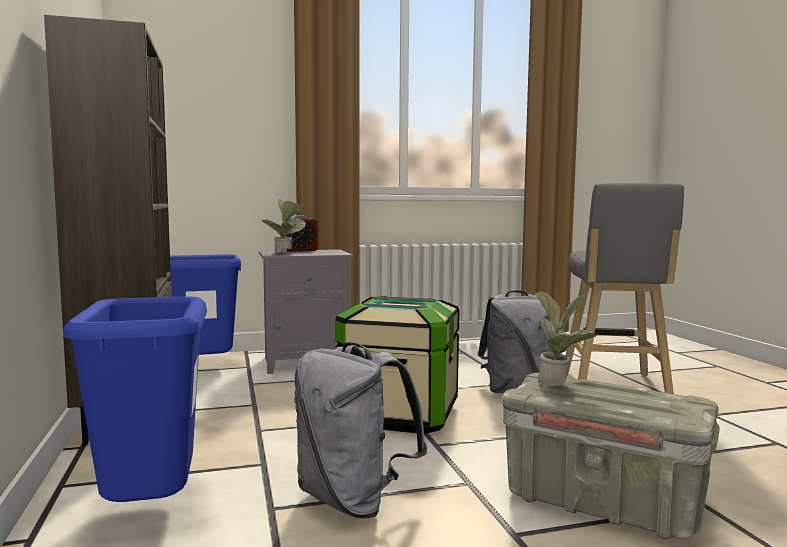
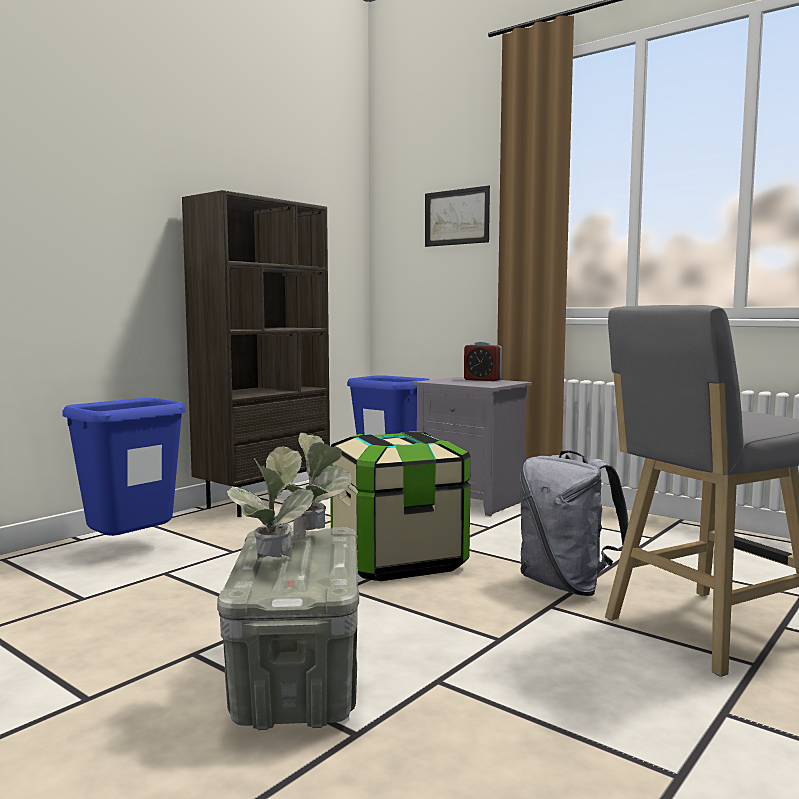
camera: 55 degrees right, 0 degrees up
potted plant [262,199,306,253] -> potted plant moved to [227,446,314,560]
grey backpack [294,342,428,518] -> none
none -> picture [425,186,490,247]

